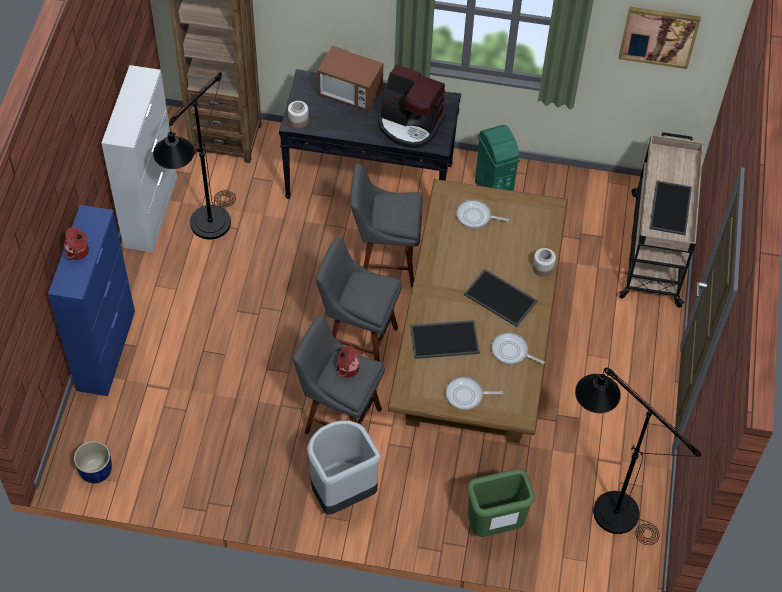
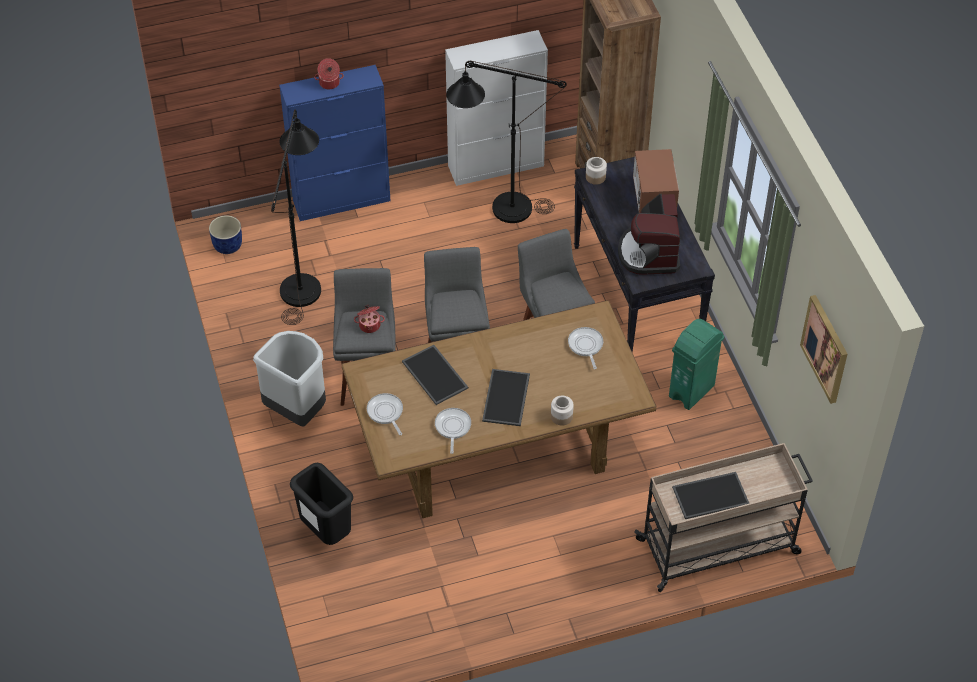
camera: 65 degrees right, 5 degrees down
green trash can [467,469,535,537] -> black trash can [290,463,353,545]
black floor lamp [575,367,701,545] -> black floor lamp moved to [271,109,321,325]

